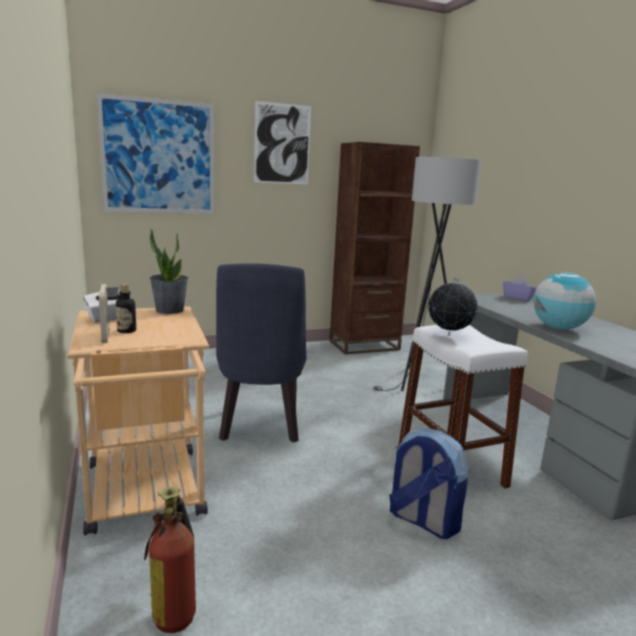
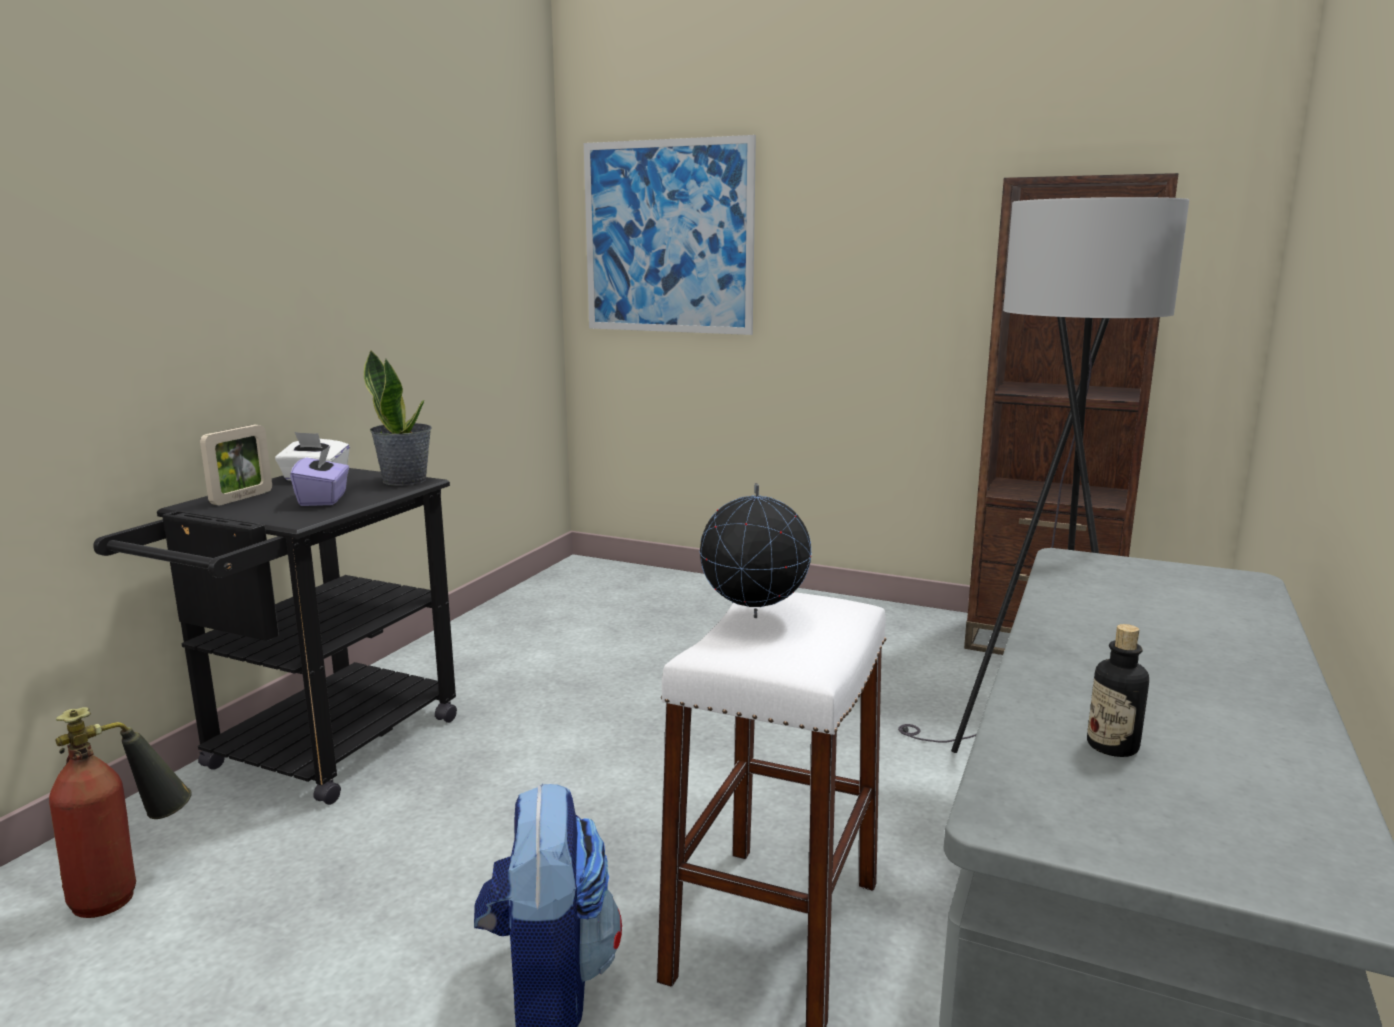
camera: 45 degrees right, 0 degrees up
beige cart [67,307,209,535] -> black cart [93,468,457,805]
bottle [116,284,136,333] -> bottle moved to [1087,624,1149,757]
blue chair [216,263,307,442] -> none
picture [254,101,311,184] -> none
purple tissue box [503,275,537,301] -> purple tissue box moved to [290,445,349,506]
globe [533,273,596,330] -> none

